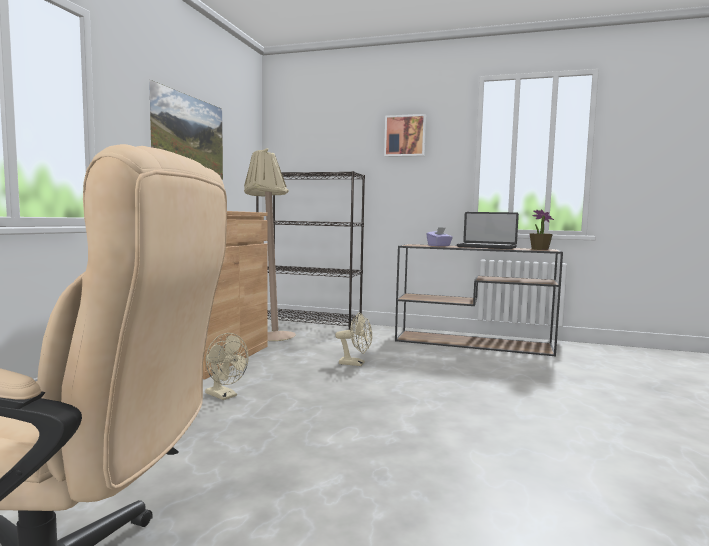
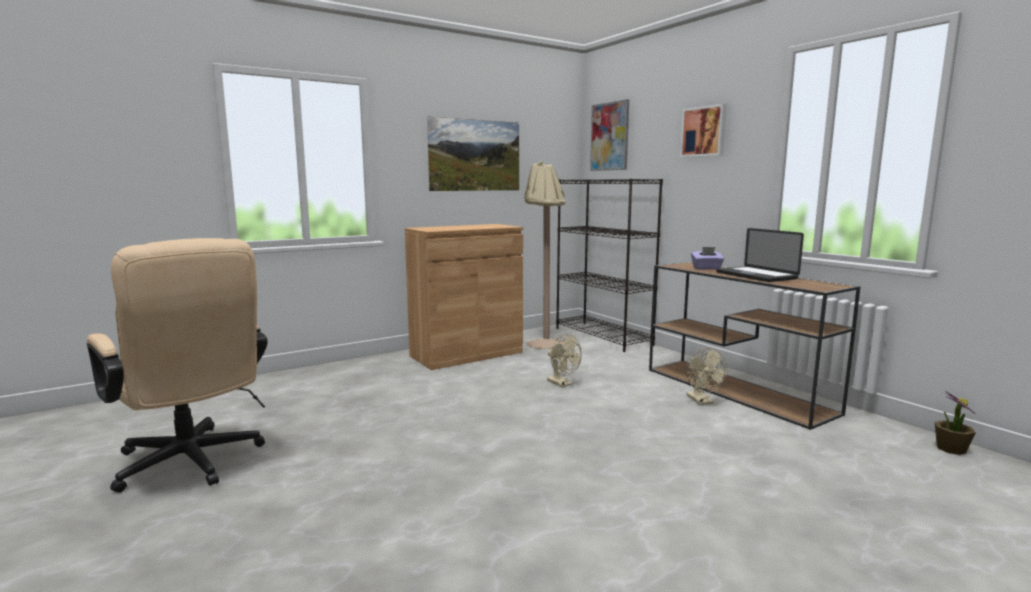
camera: 40 degrees right, 5 degrees up
beige fan [205,333,248,400] -> beige fan moved to [687,348,727,405]
potted plant [529,210,554,250] -> potted plant moved to [935,391,976,455]
none -> picture [590,99,629,171]

